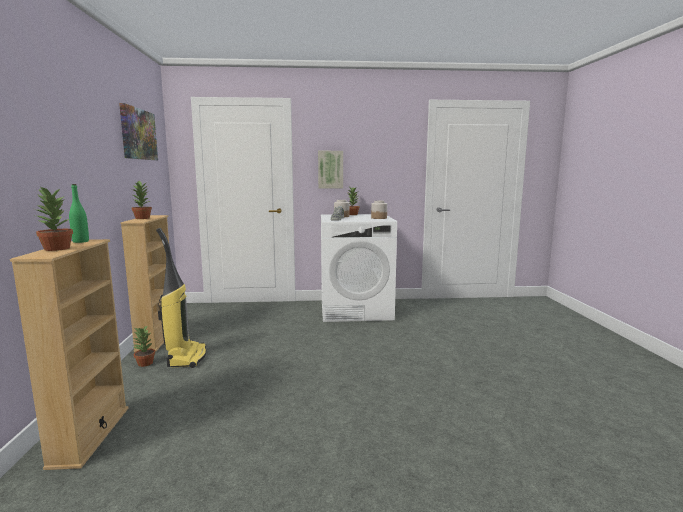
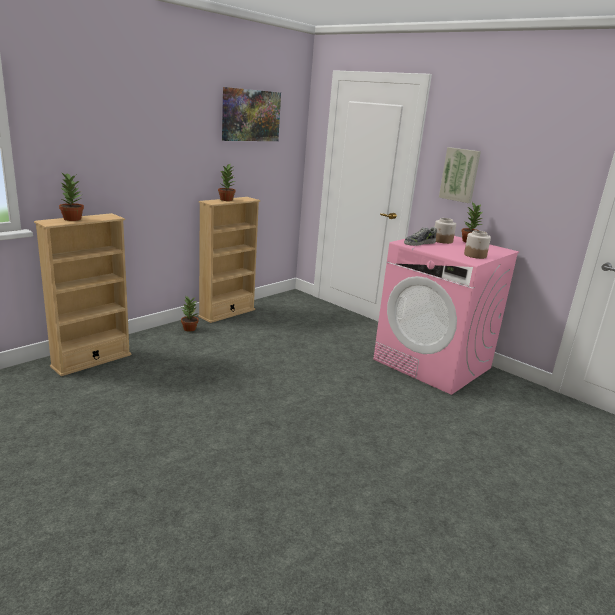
camera: 45 degrees right, 10 degrees up
green bottle [69,184,89,243] -> none
vacuum cleaner [156,228,206,368] -> none
white washing machine [321,214,397,322] -> pink washing machine [373,236,519,395]

